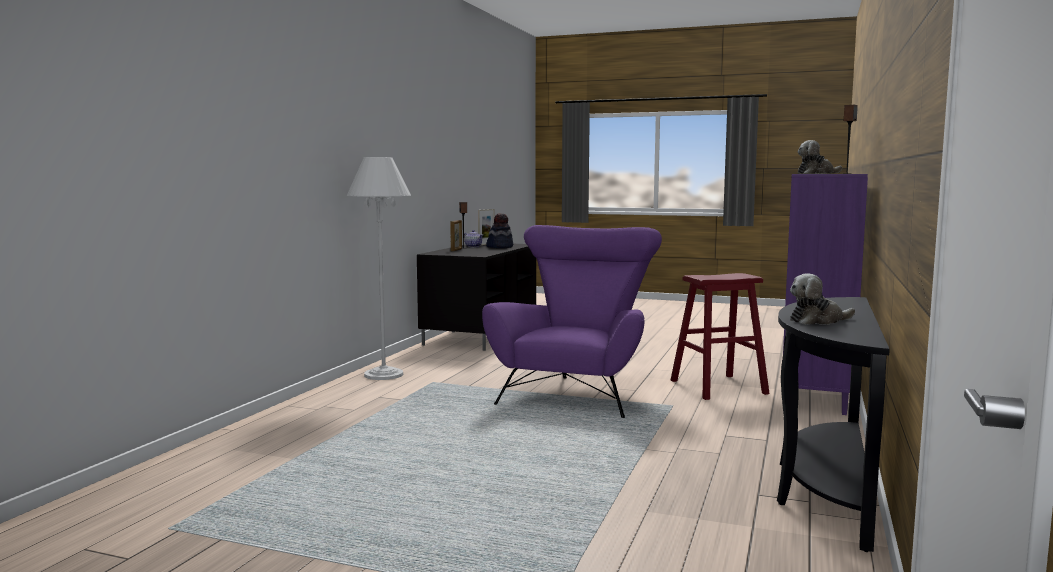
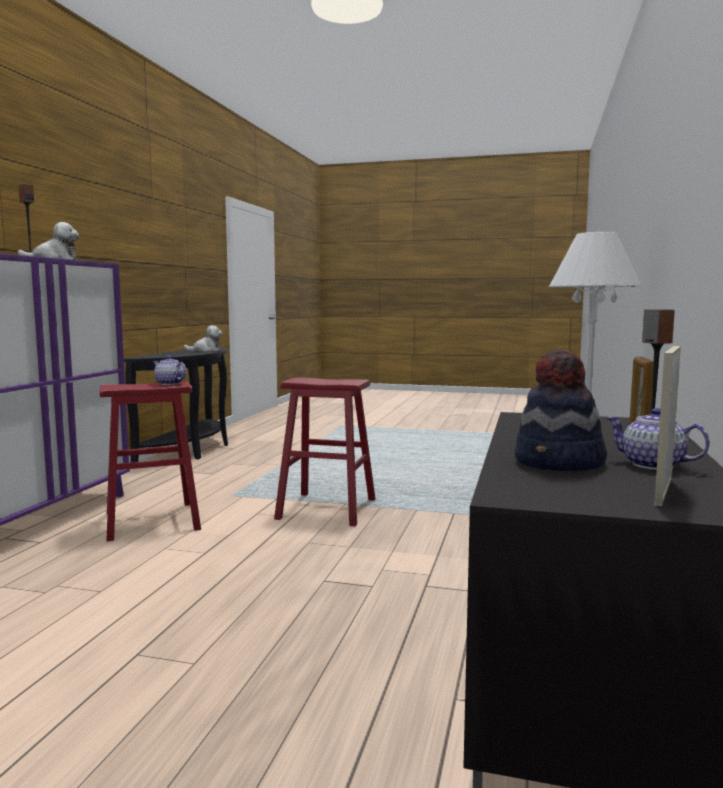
camera: 175 degrees right, 0 degrees up
purple armchair [482,225,662,418] -> red stool [274,378,375,526]
none -> teapot [153,356,187,385]

